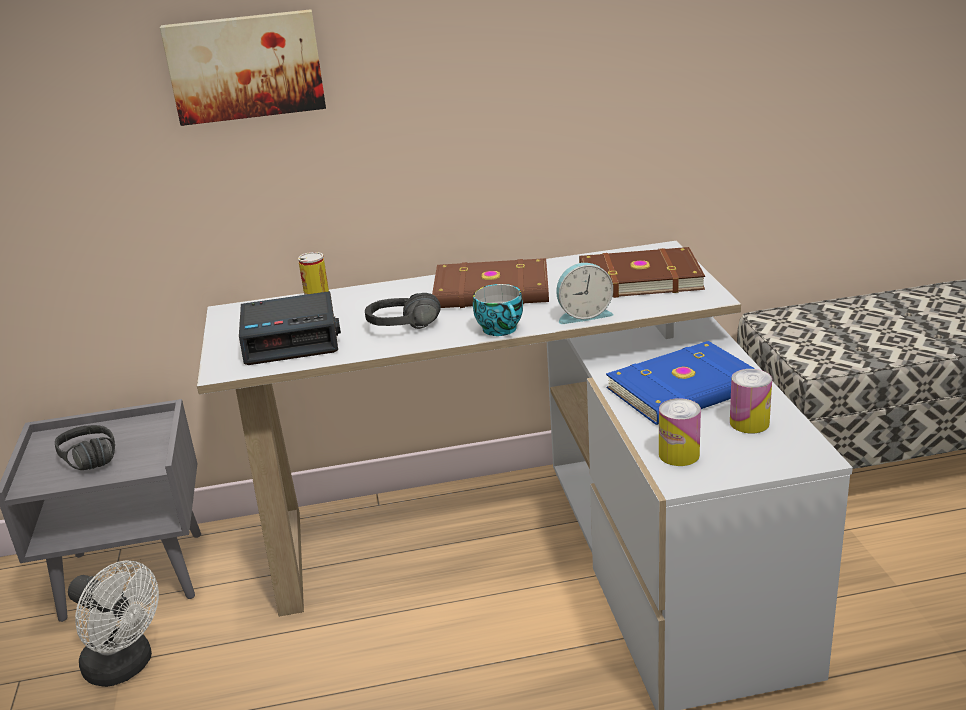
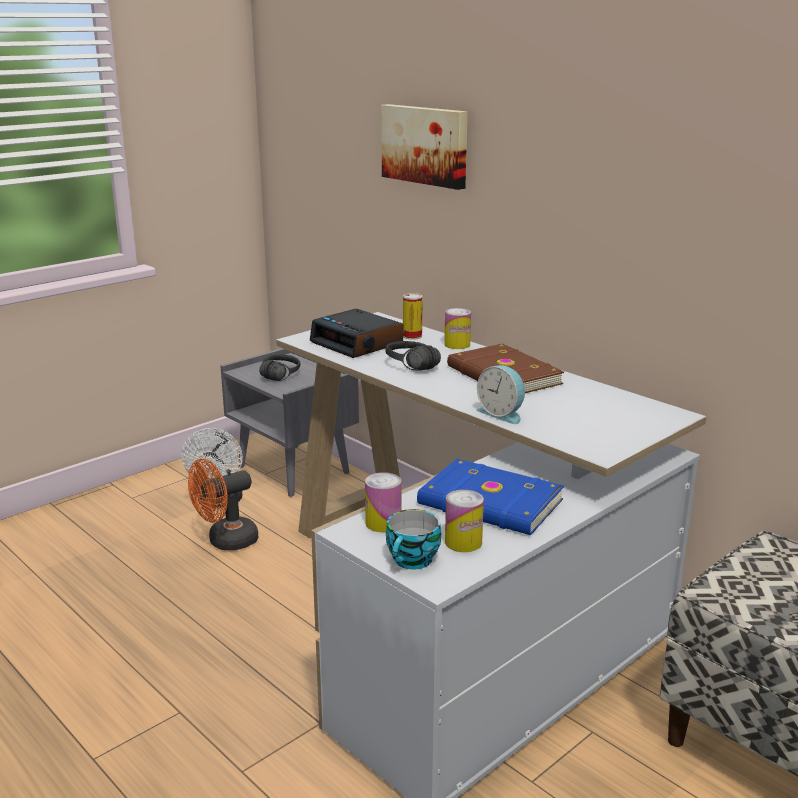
camera: 55 degrees right, 5 degrees down
cup [473,284,523,336] -> cup moved to [386,509,441,569]
brown book [579,247,705,298] -> none
none -> orange fan [188,459,258,550]
none -> can [444,308,471,349]

